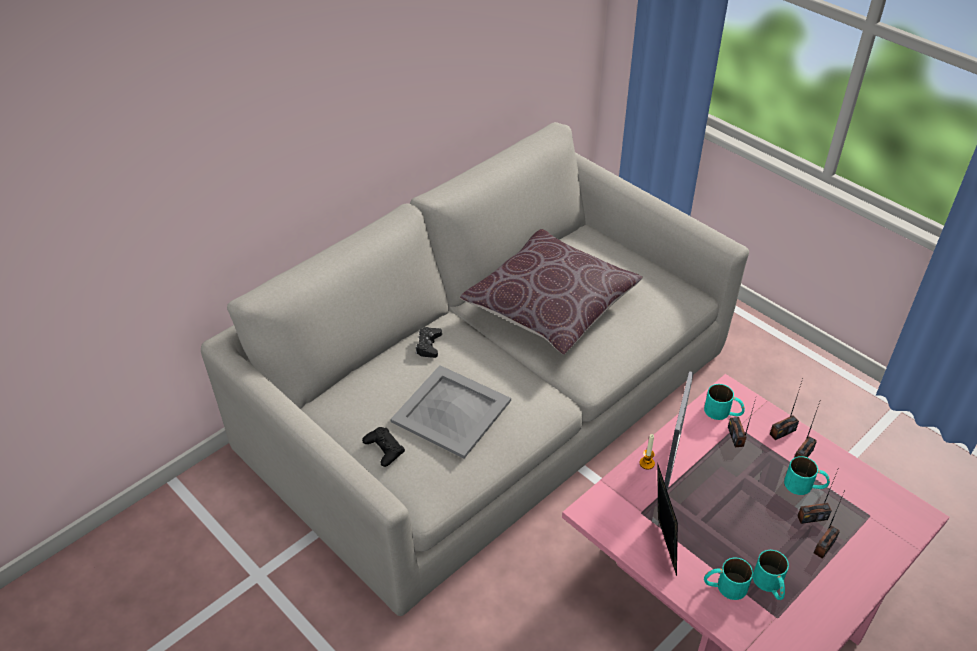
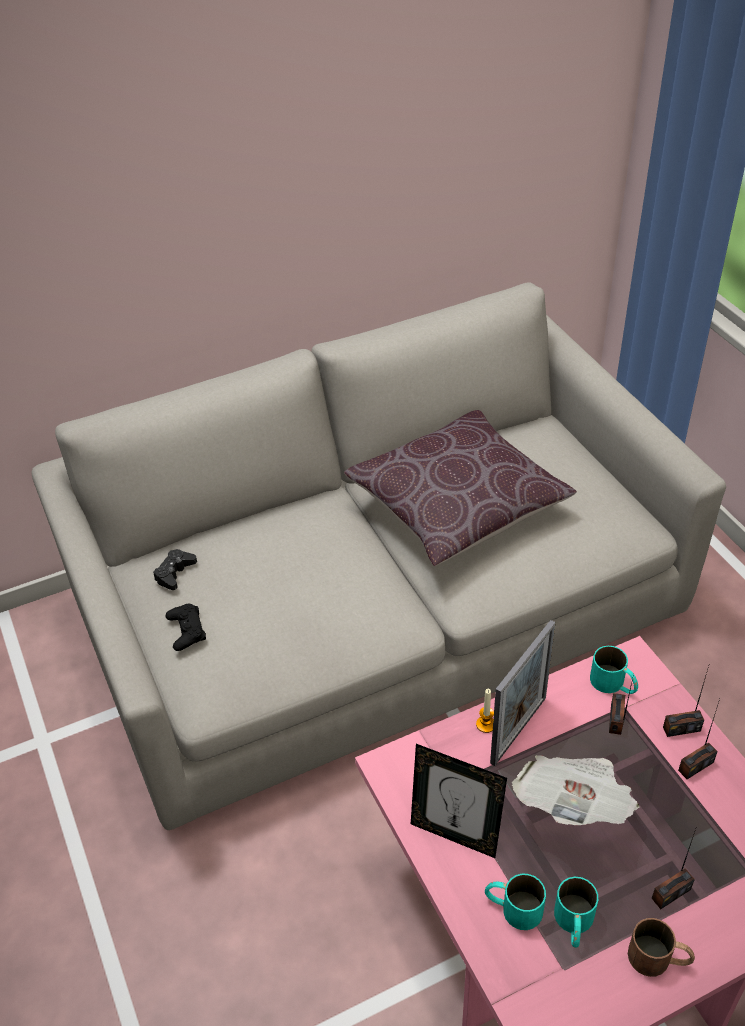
camera: 20 degrees right, 0 degrees up
grey tray [390,365,511,459] -> none
black game controller [416,327,442,358] -> black game controller moved to [153,549,197,590]
picture frame [657,462,678,576] -> picture frame turned 105 degrees clockwise [411,744,507,858]
turquoise mug [784,456,830,495] -> none
radio [797,470,838,524] -> none
none -> newspaper [512,755,640,825]
none -> brown mug [628,918,695,977]

